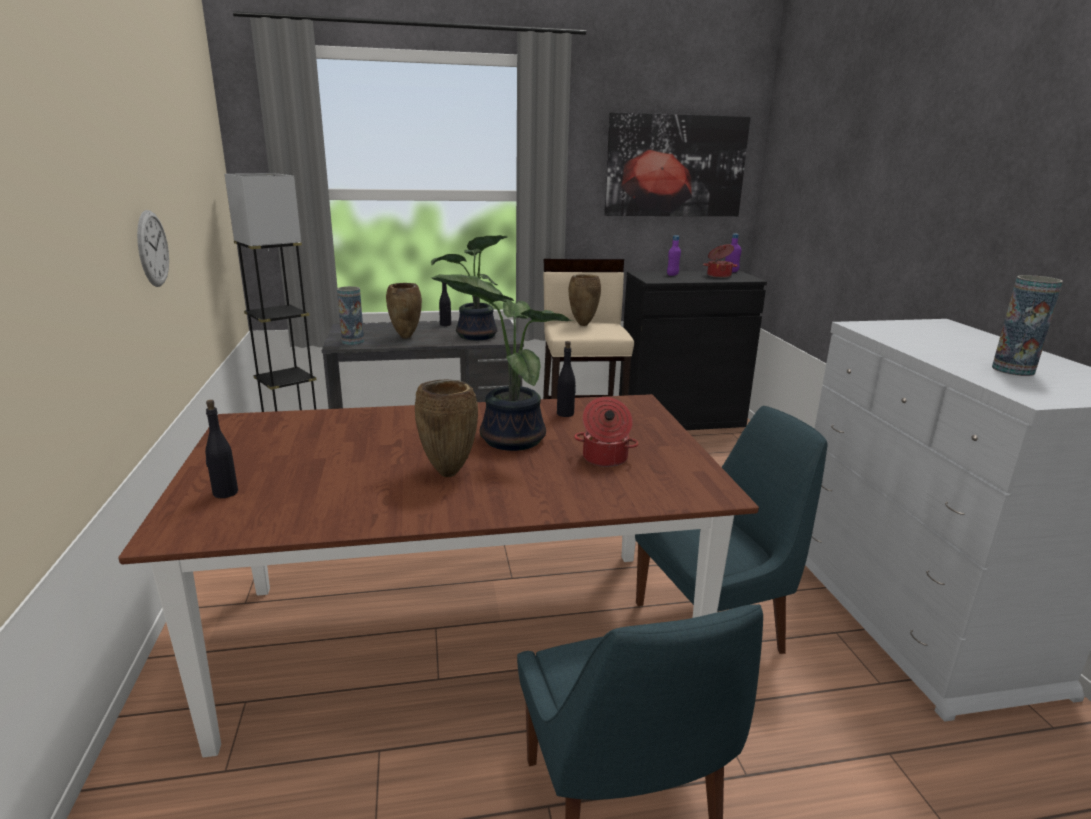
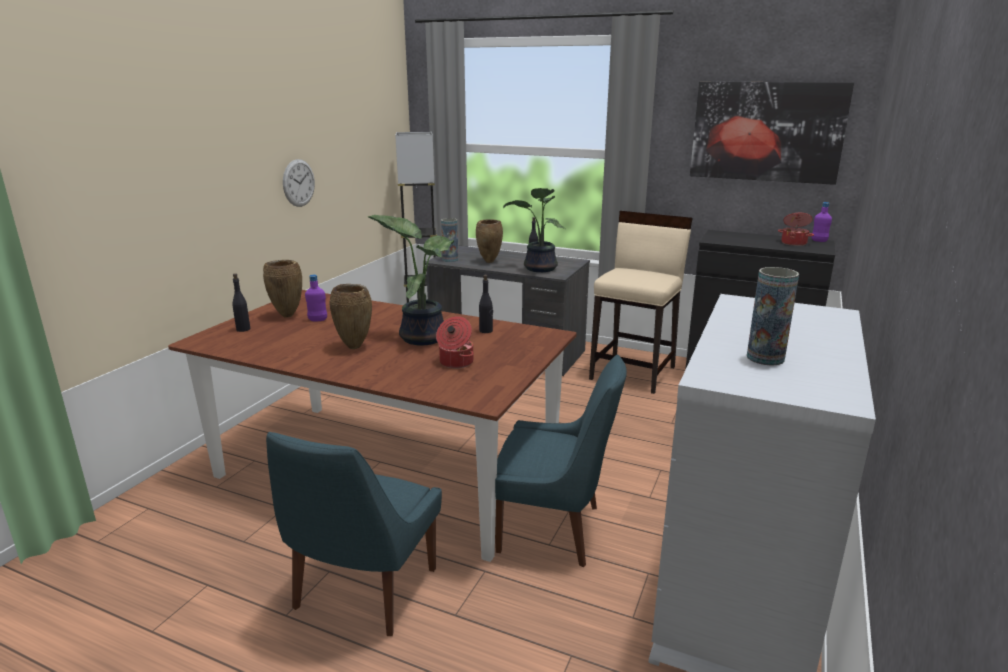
camera: 35 degrees right, 0 degrees up
brown vase [568,274,601,326] -> brown vase moved to [263,260,302,318]
purple bottle [667,235,681,276] -> purple bottle moved to [305,275,327,321]

